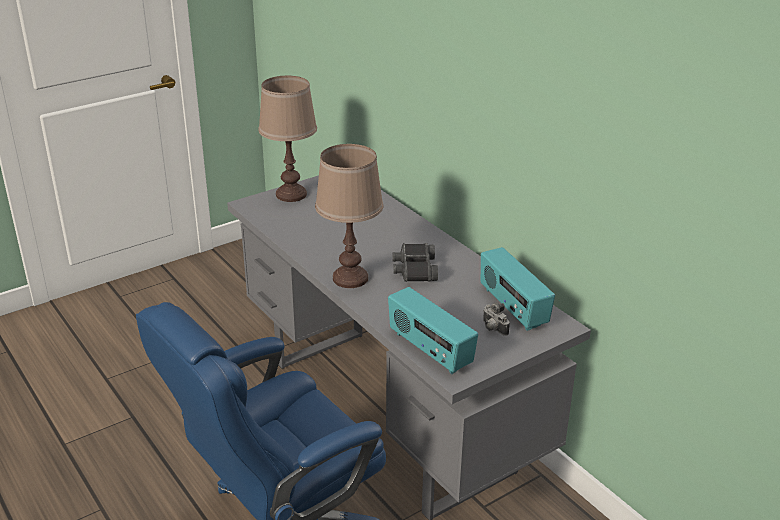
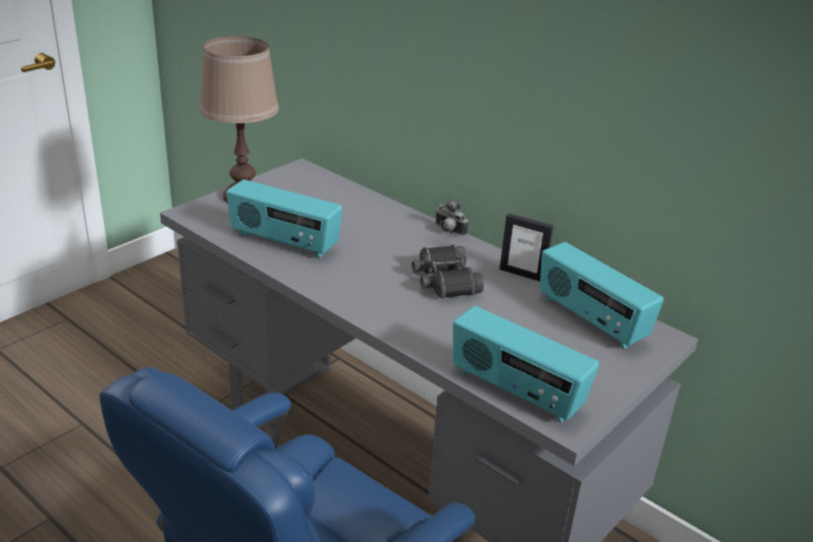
camera: 15 degrees left, 0 degrees up
brown table lamp [315,144,384,288] -> none
camera [483,302,510,336] -> camera moved to [435,200,468,236]
none -> radio [226,179,343,258]
none -> picture frame [499,213,553,281]

